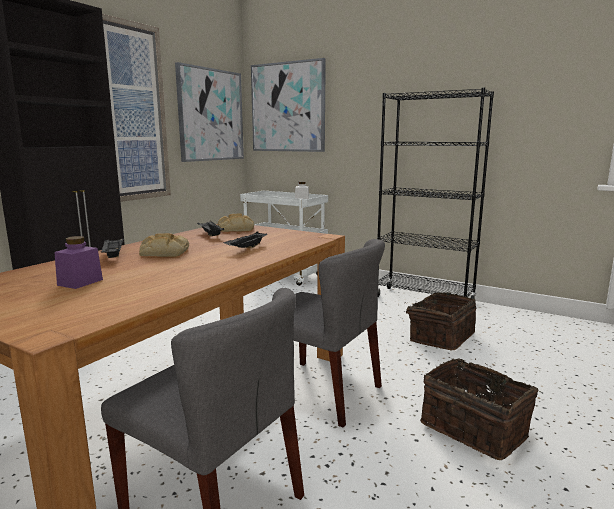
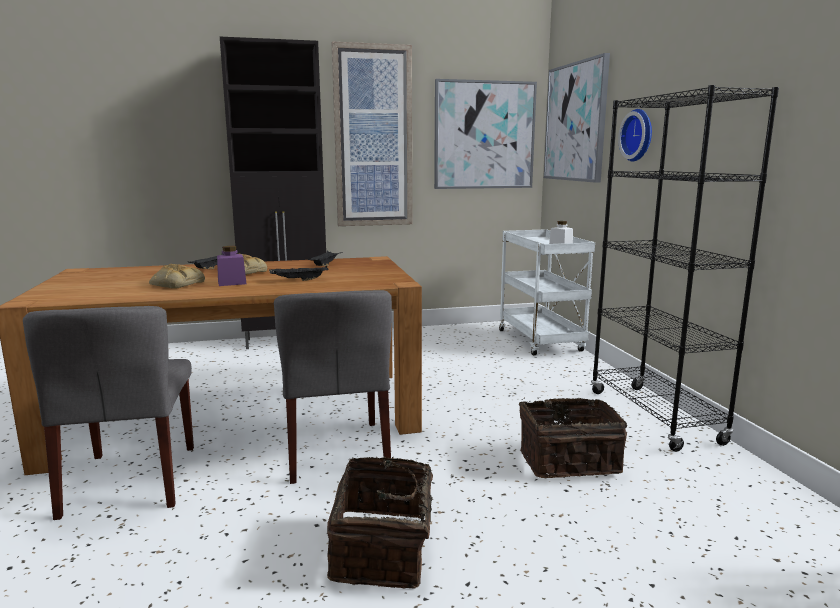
camera: 45 degrees right, 0 degrees up
purple jar [54,236,103,289] -> purple jar moved to [217,246,246,286]
bread [218,213,254,232] -> bread moved to [149,264,205,289]
none -> wall clock [618,109,652,162]

